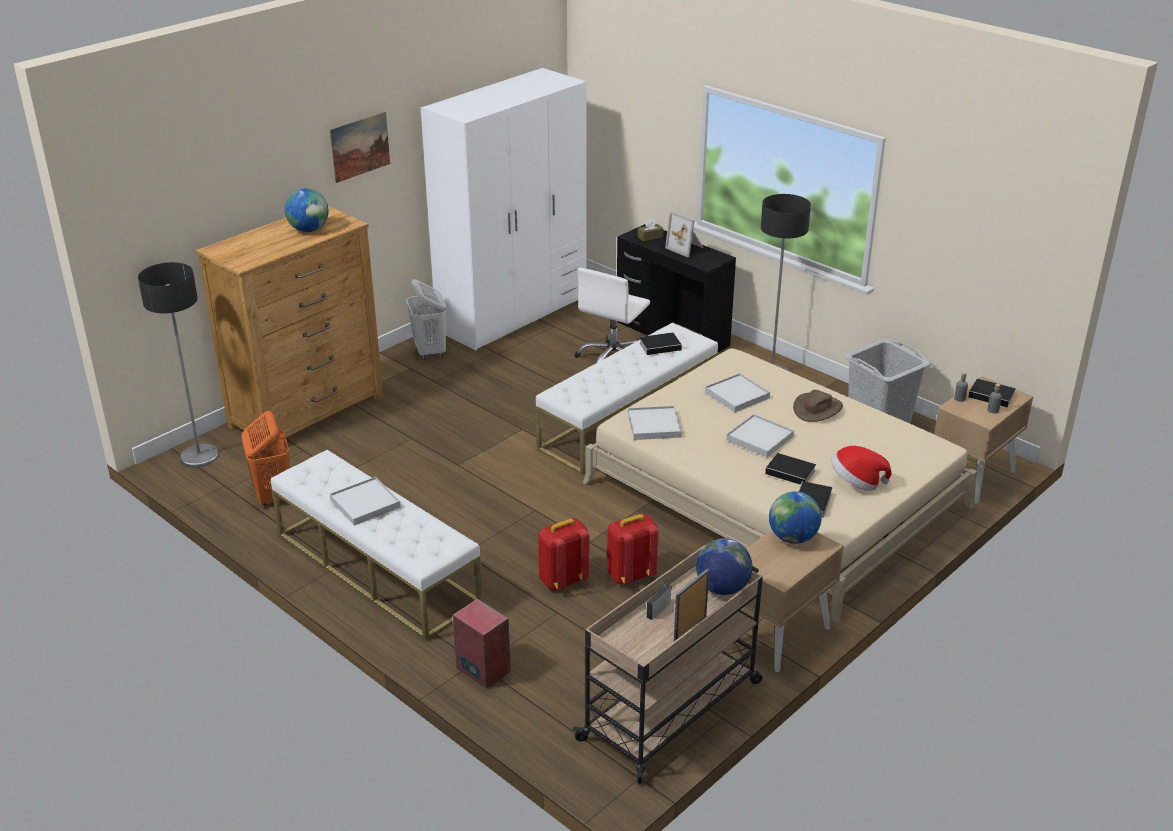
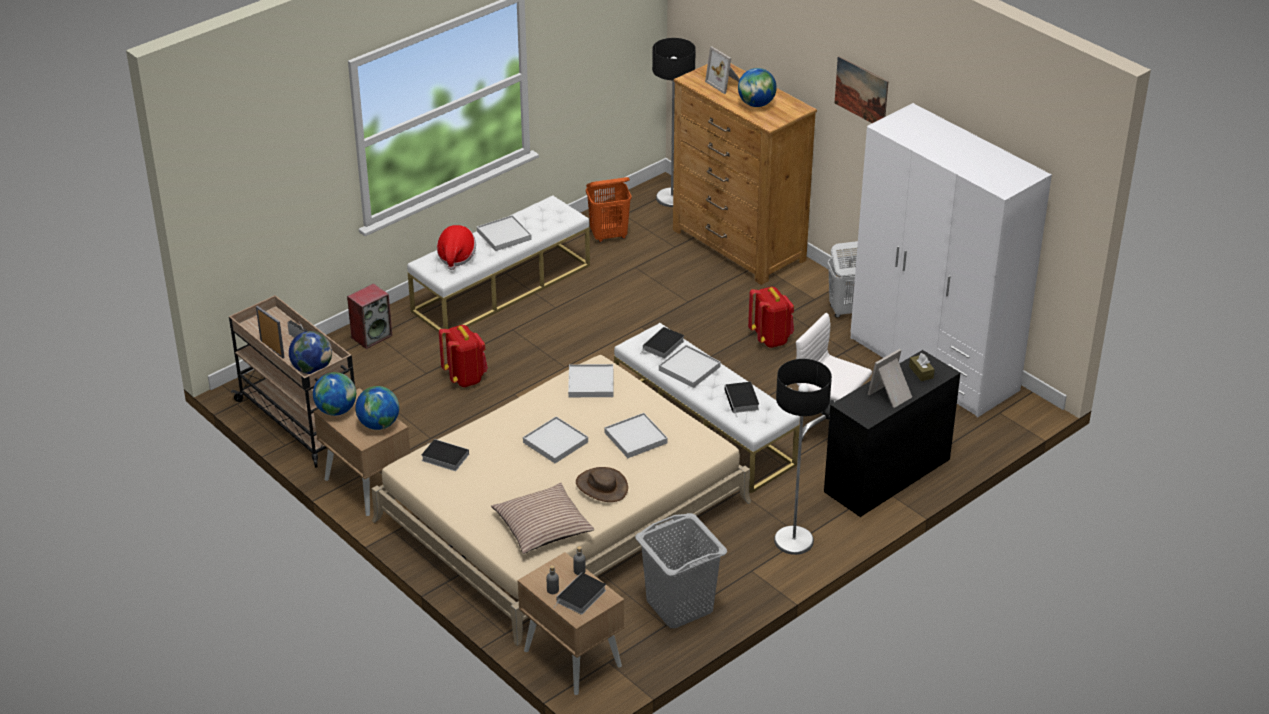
camera: 95 degrees right, 5 degrees up
red backpack [607,514,659,585] -> red backpack moved to [748,287,794,348]
book [765,453,816,485] -> book moved to [641,327,684,359]
hat [831,446,892,491] -> hat moved to [437,225,476,270]
none -> globe [313,372,356,416]
none -> pillow [491,483,594,554]
none -> white tray [659,345,721,388]
none -> picture frame [705,46,740,94]

